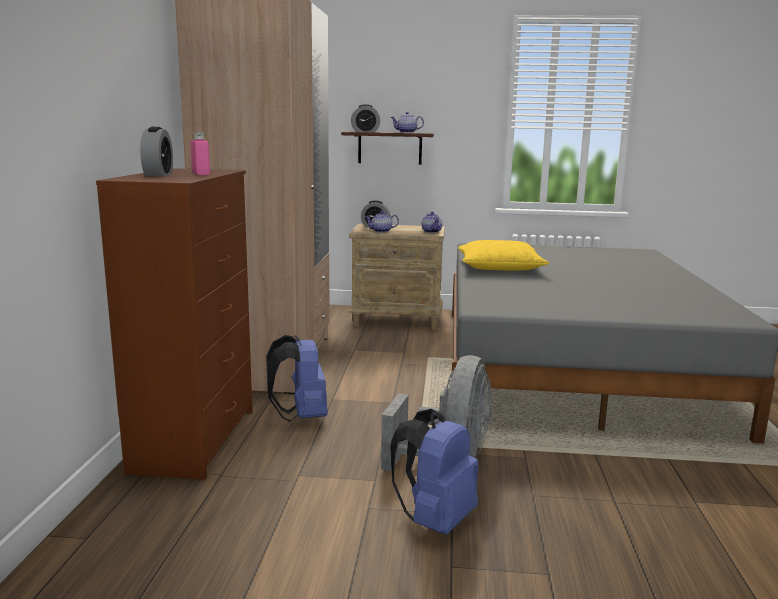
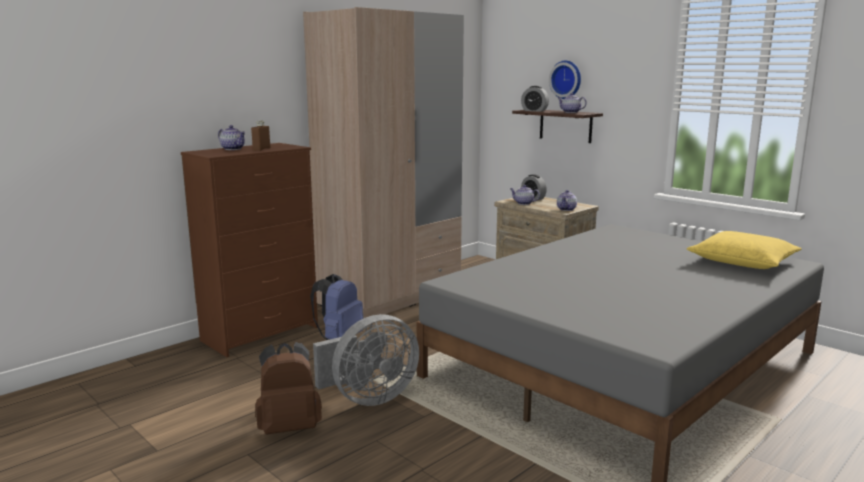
camera: 40 degrees right, 0 degrees up
alarm clock [140,127,173,176] -> teapot [218,125,246,150]
pink bottle [191,131,210,175] -> brown bottle [251,120,270,151]
blue backpack [390,409,478,535] -> brown backpack [255,342,322,435]
yellow pillow [458,240,549,271] -> yellow pillow moved to [687,231,802,269]
none -> wall clock [549,61,581,99]

